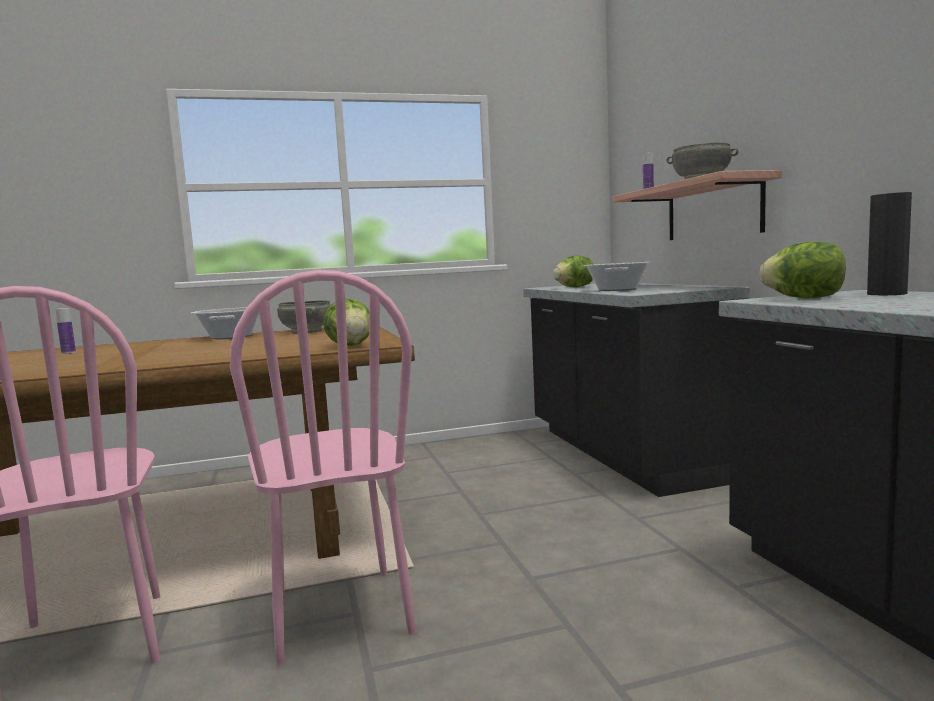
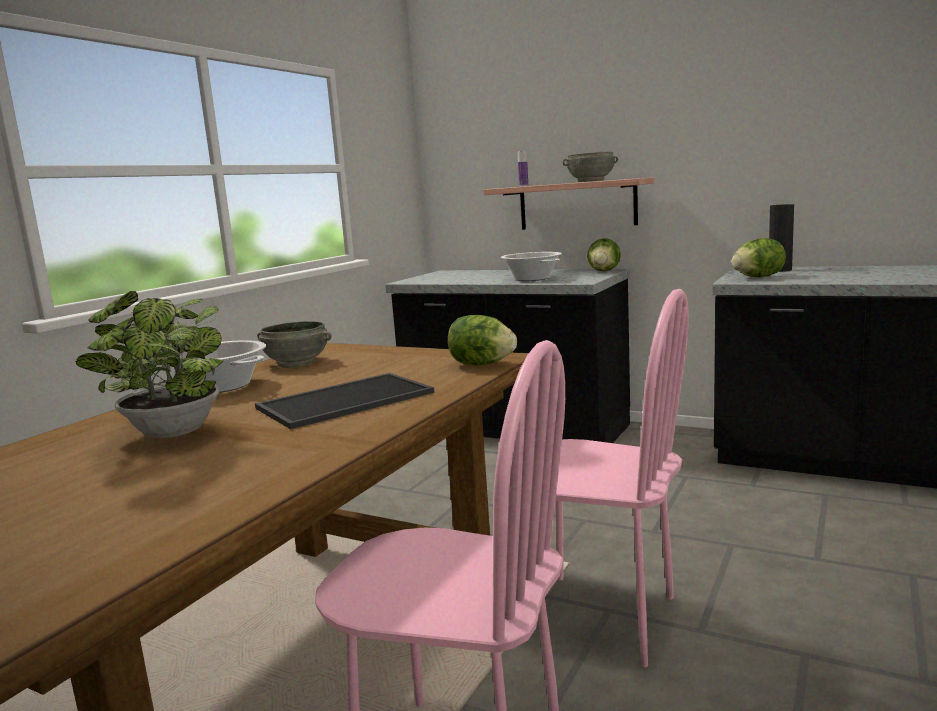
camera: 45 degrees left, 5 degrees up
bottle [55,308,76,354] -> none
lettuce [553,255,593,287] -> lettuce moved to [587,238,621,271]
none -> potted plant [76,291,224,438]
none -> tray [255,373,434,429]

